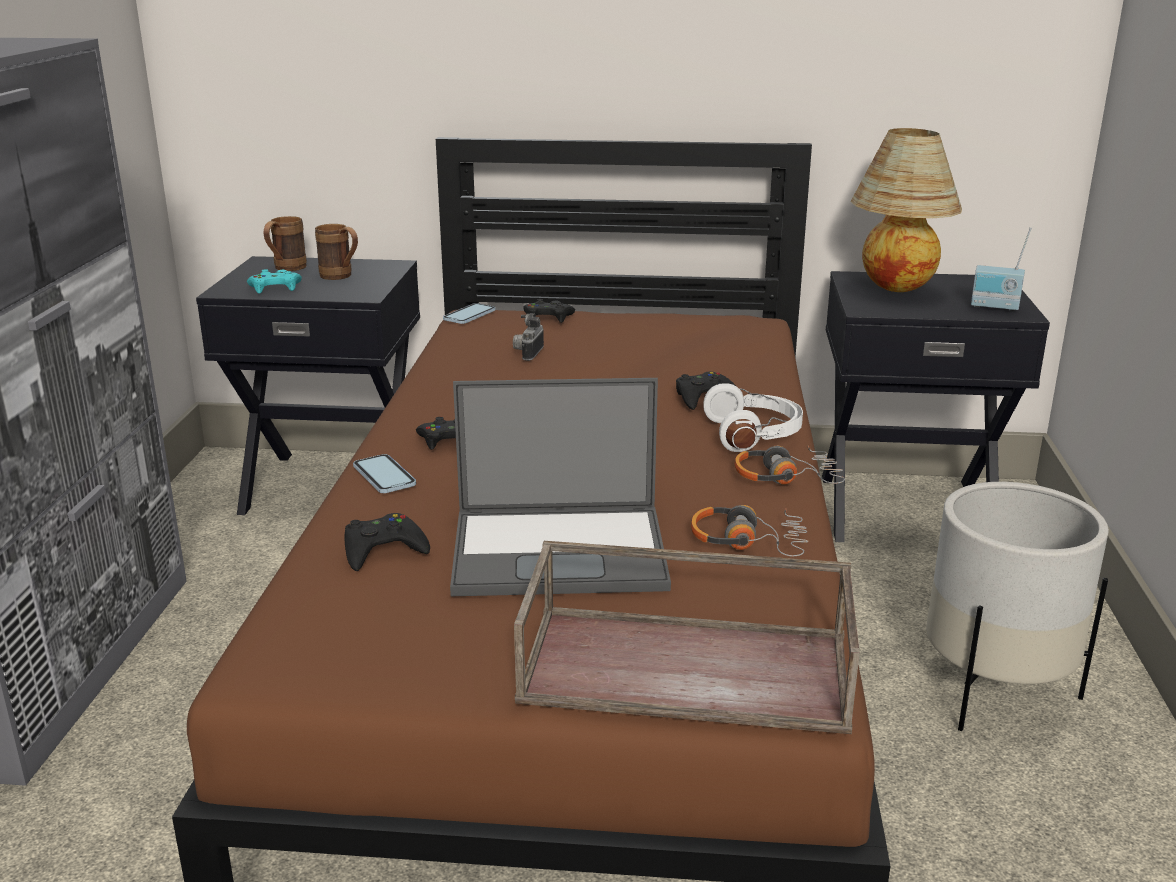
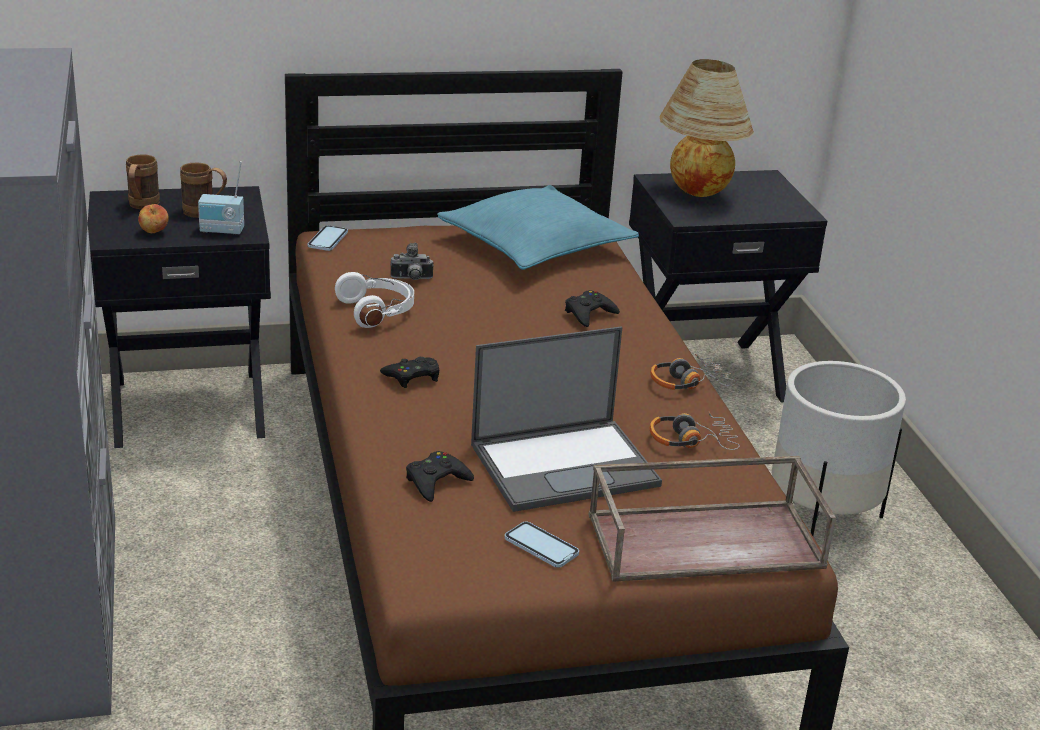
camera: 20 degrees left, 5 degrees up
turquoise game controller [247,269,302,293] -> apple [138,204,169,233]
phone [353,454,416,493] -> phone moved to [505,522,579,568]
camera [513,313,544,361] -> camera turned 90 degrees counterclockwise [390,243,434,280]
black game controller [523,299,575,323] -> none
white headphones [703,383,803,452] -> white headphones moved to [335,272,414,328]
radio [971,227,1032,311] -> radio moved to [198,161,244,235]
none -> turquoise pillow [437,185,639,270]

